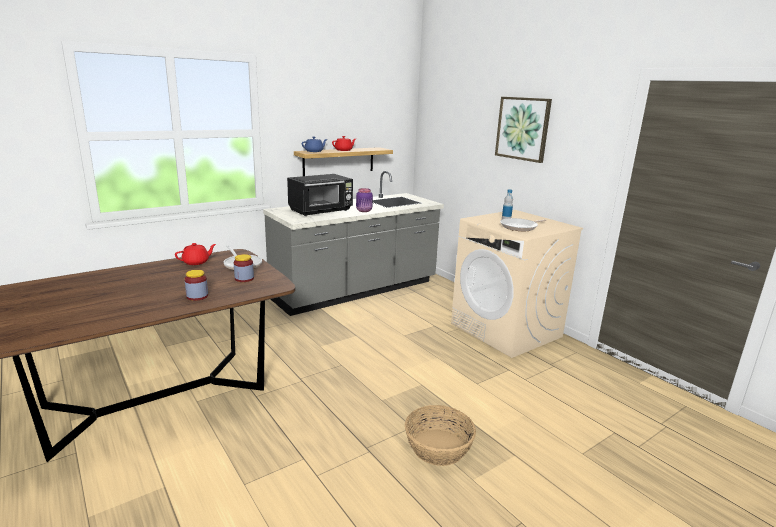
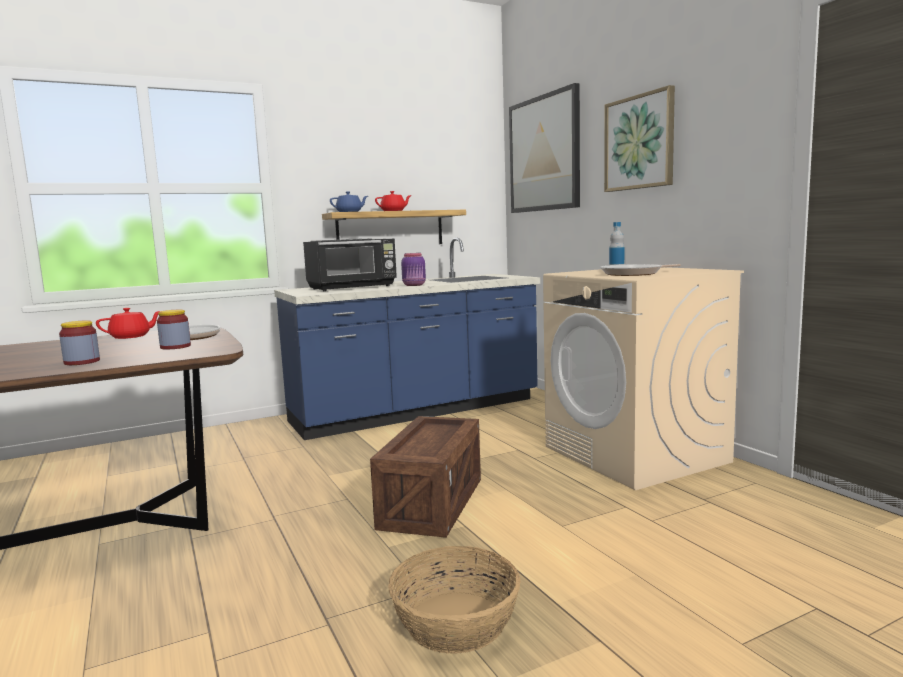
camera: 10 degrees right, 10 degrees down
grey counter [263,171,444,316] -> blue counter [274,237,540,440]
none -> crate [370,416,481,538]
none -> picture [509,83,580,213]

